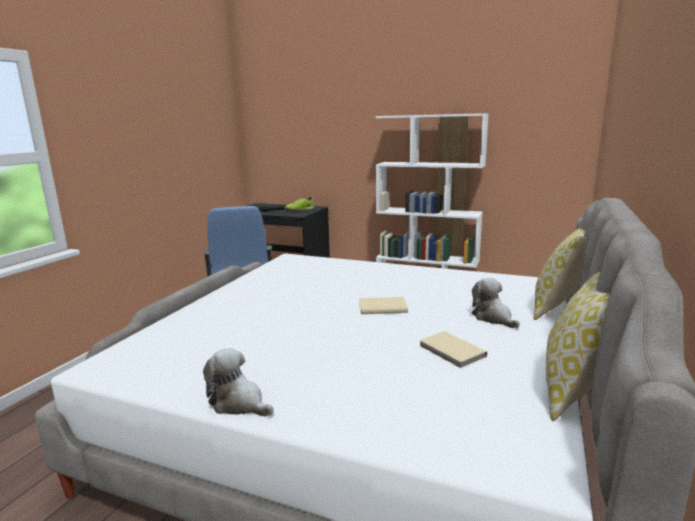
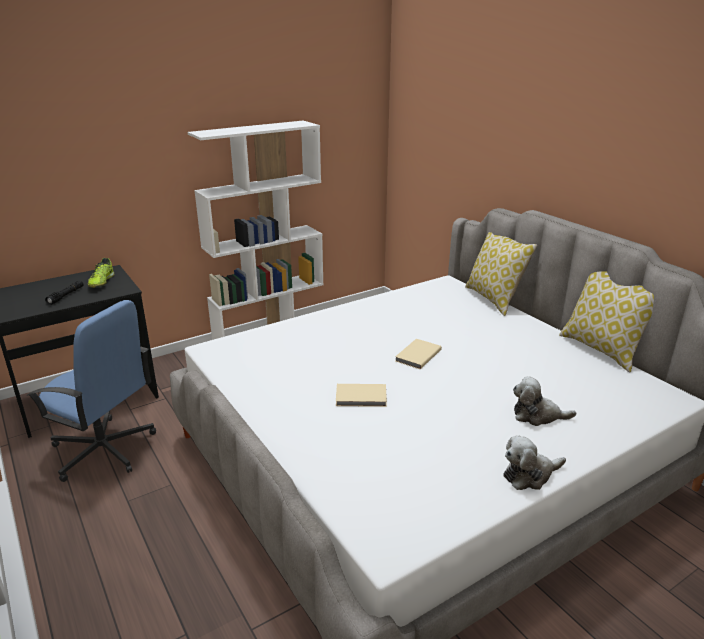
camera: 55 degrees left, 10 degrees up
beige book [419,331,487,369] -> beige book moved to [336,384,387,407]
plush toy [472,278,520,328] -> plush toy moved to [513,376,576,426]

